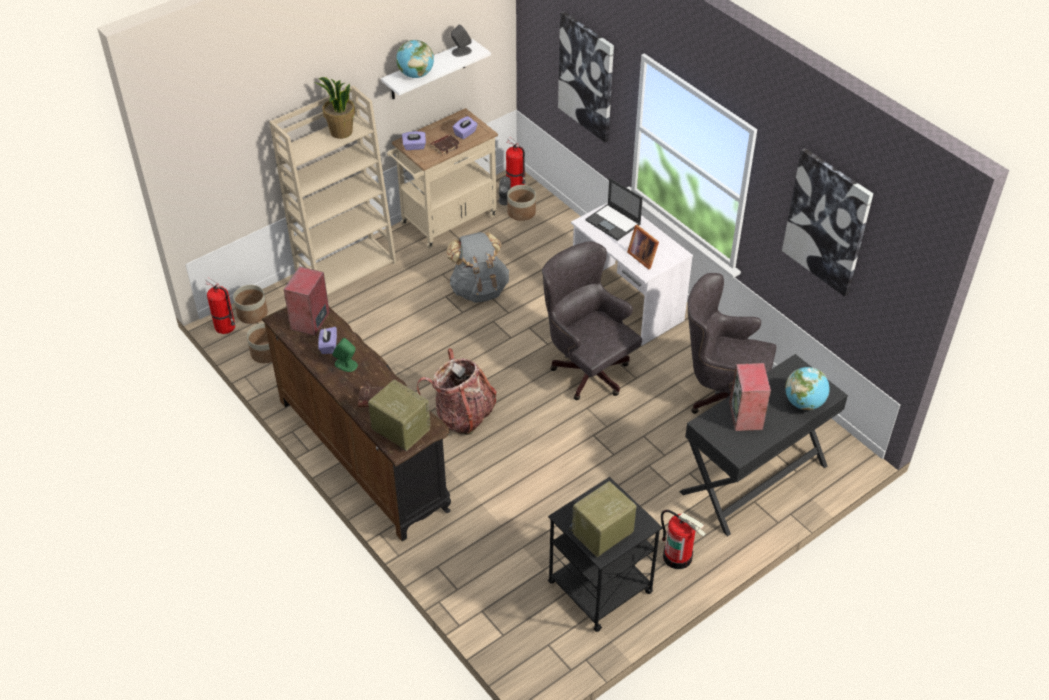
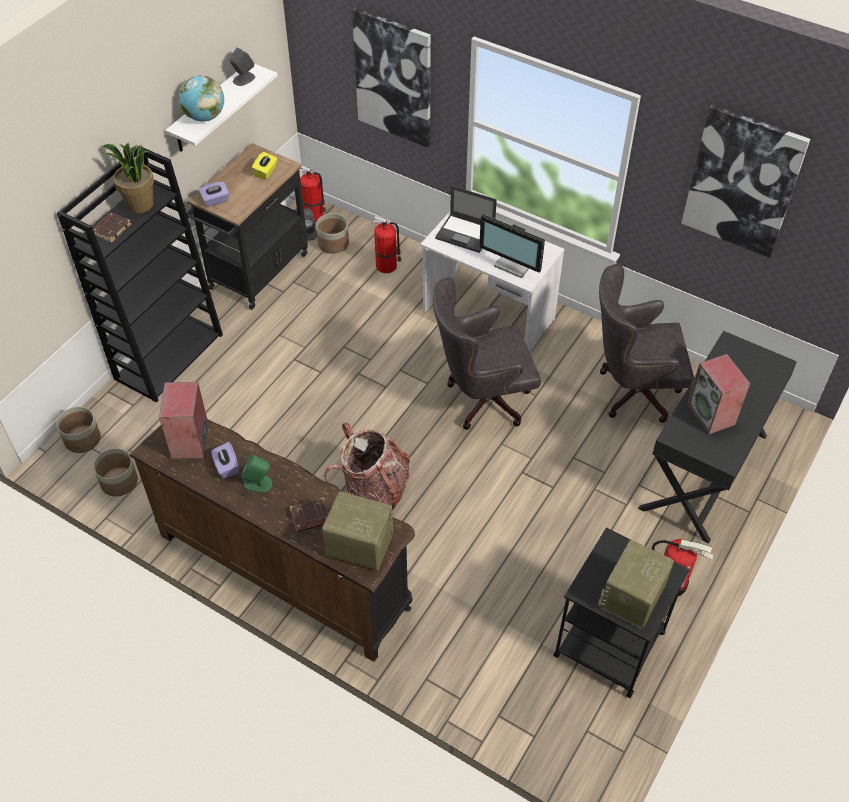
camera: 20 degrees left, 5 degrees up
fire extinguisher [206,278,235,334] -> fire extinguisher moved to [373,216,401,273]
beige bookcase [269,85,397,295] -> black bookcase [57,146,223,402]
beige cart [387,108,498,249] -> black cart [186,143,308,310]
brown book [430,134,461,156] -> brown book moved to [93,212,131,243]
grey backpack [446,232,509,303] -> none
purple tissue box [453,116,478,139] -> yellow tissue box [252,152,277,179]
grey office chair [542,241,642,400] -> grey office chair turned 45 degrees counterclockwise [433,277,541,430]
picture frame [627,225,659,269] -> monitor [479,214,545,278]
globe [785,367,830,410] -> none

